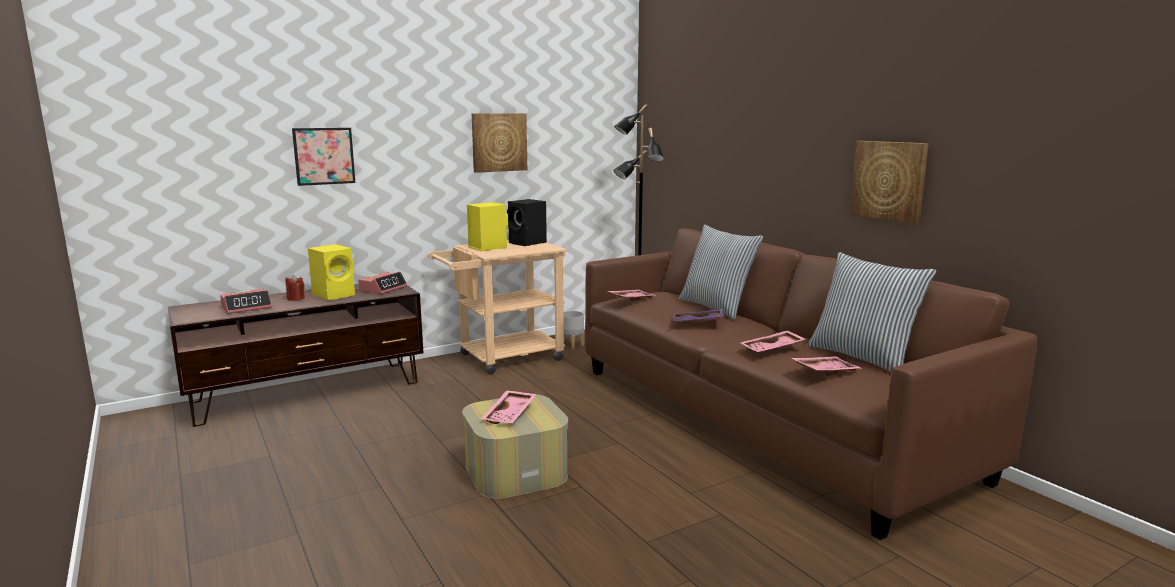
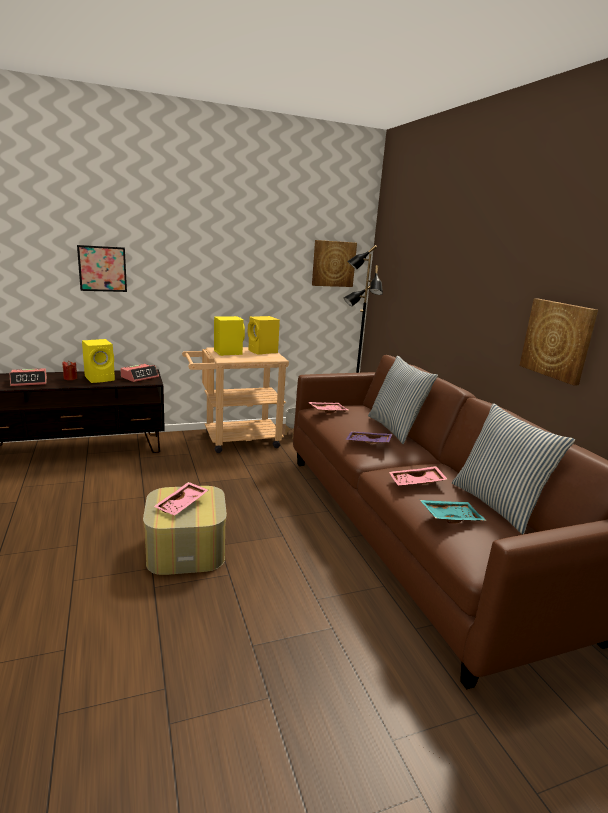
camera: 10 degrees right, 5 degrees up
picture [472,113,527,173] -> picture moved to [312,240,357,287]
black speaker [507,199,547,246] -> yellow speaker [248,316,280,355]
pink tray [791,356,863,376] -> turquoise tray [420,500,486,524]

